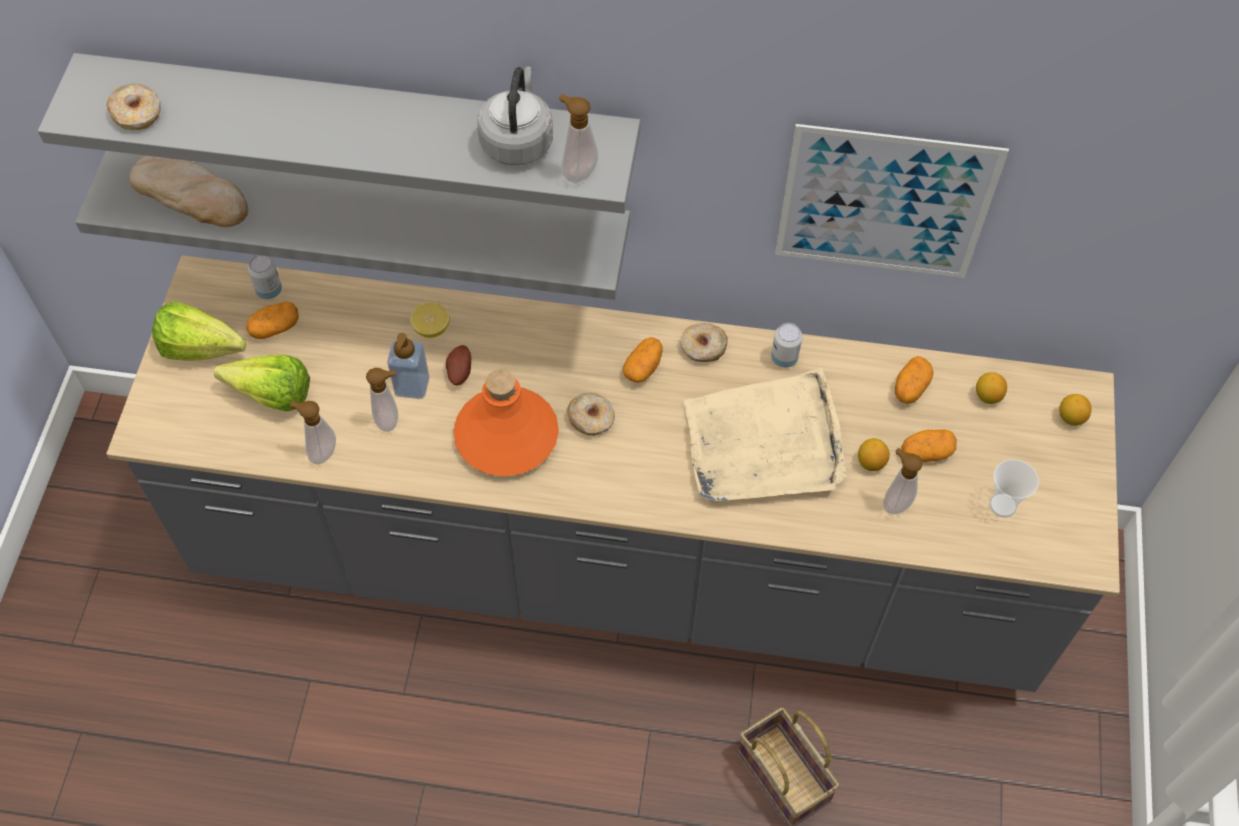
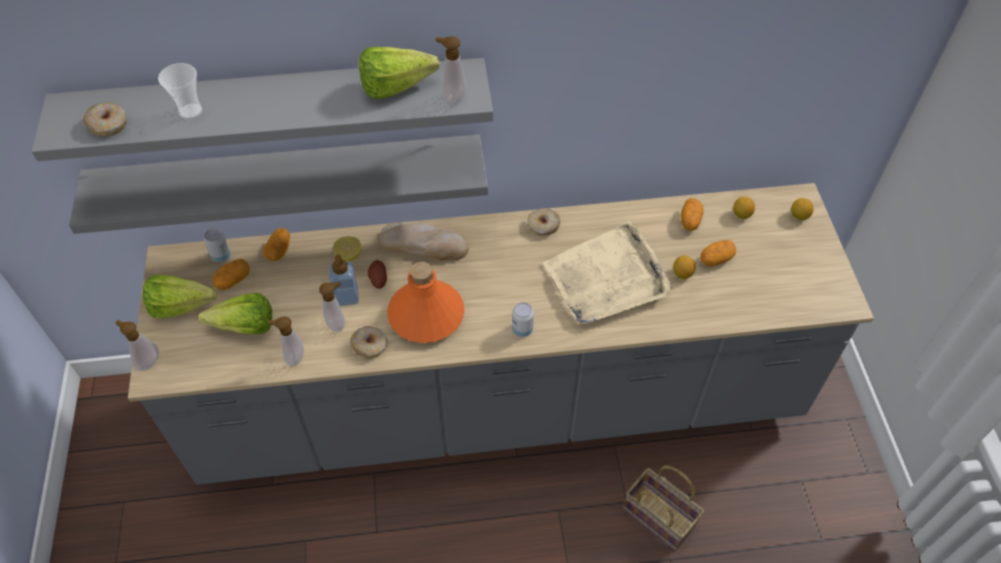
camera: 15 degrees left, 5 degrees down
bread [129,156,248,227] -> bread moved to [379,222,469,261]
grey kettle [478,66,553,166] -> lettuce [359,47,440,99]
donut [567,393,615,436] -> donut moved to [350,326,387,358]
potato [623,337,662,383] -> potato moved to [263,228,290,261]
can [771,323,802,368] -> can moved to [512,302,534,337]
picture [775,124,1009,278] -> none
soap dispenser [883,448,923,514] -> soap dispenser moved to [115,320,159,371]
cup [990,459,1039,517] -> cup moved to [158,63,202,119]

